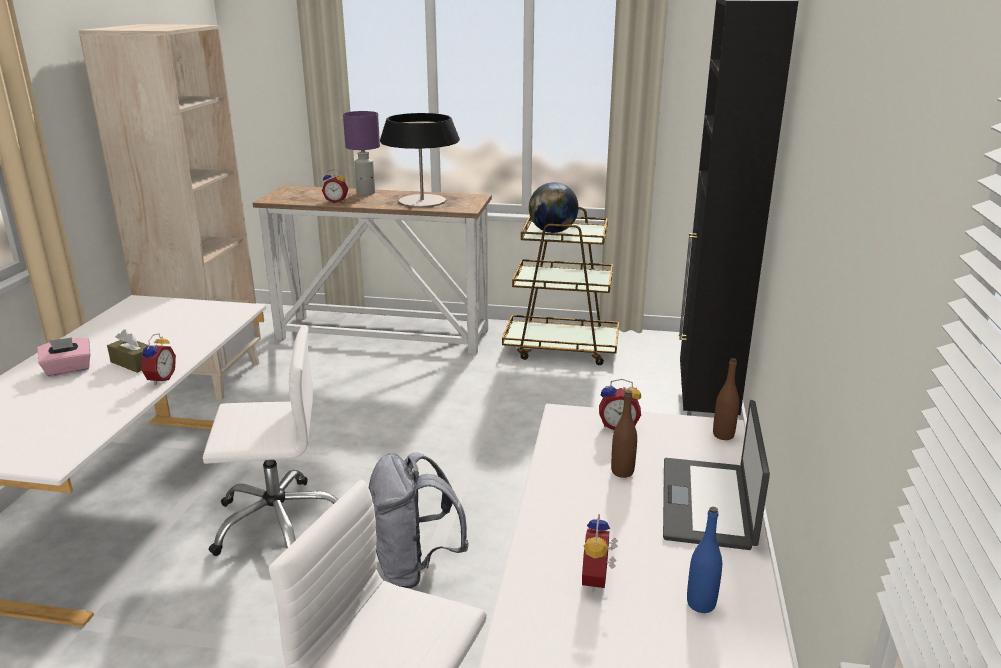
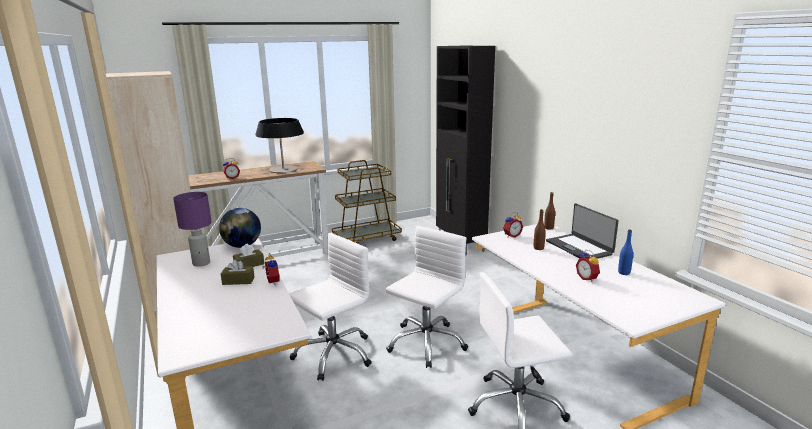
camera: 35 degrees left, 5 degrees down
pink tissue box [37,337,91,377] -> none
purple table lamp [343,111,380,195] -> purple table lamp moved to [173,192,212,267]
grey backpack [369,452,469,588] -> white office chair [386,226,468,368]
globe [529,182,579,233] -> globe moved to [219,208,261,248]
none -> brown tissue box [233,244,264,267]

